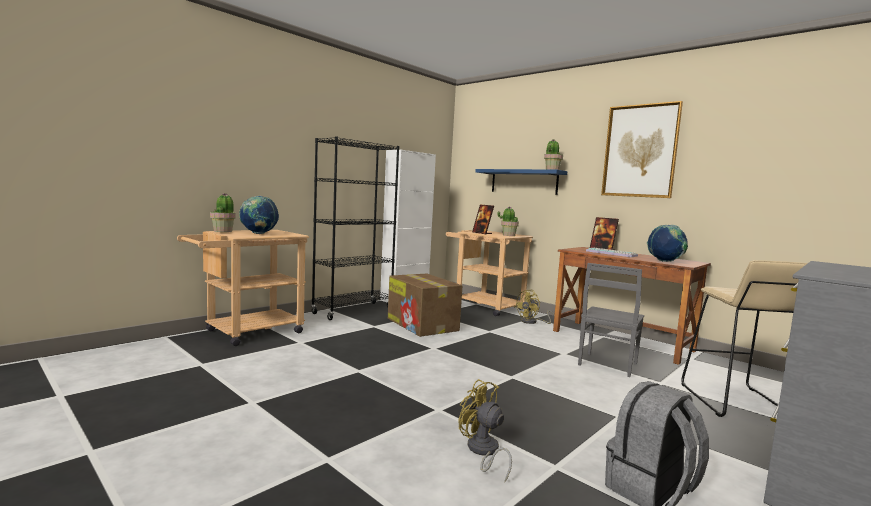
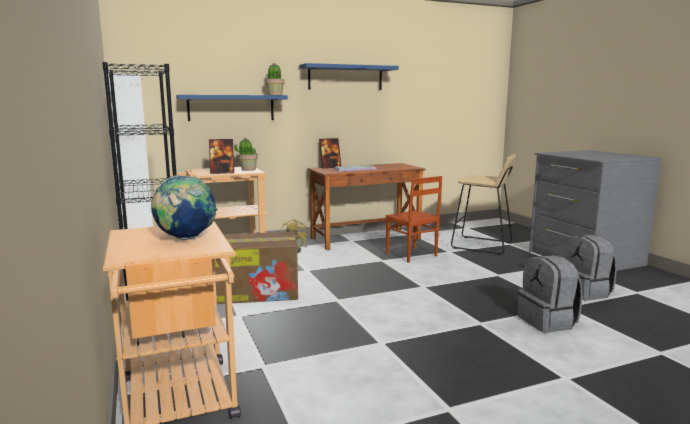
camera: 65 degrees left, 5 degrees up
potted plant [210,194,236,232] -> none
yellow fan [458,379,512,482] -> grey backpack [518,255,582,333]
grey chair [578,263,644,377] -> brown chair [385,176,442,263]
picture [601,101,683,198] -> blue shelf [299,63,399,90]
globe [647,225,688,262] -> none

